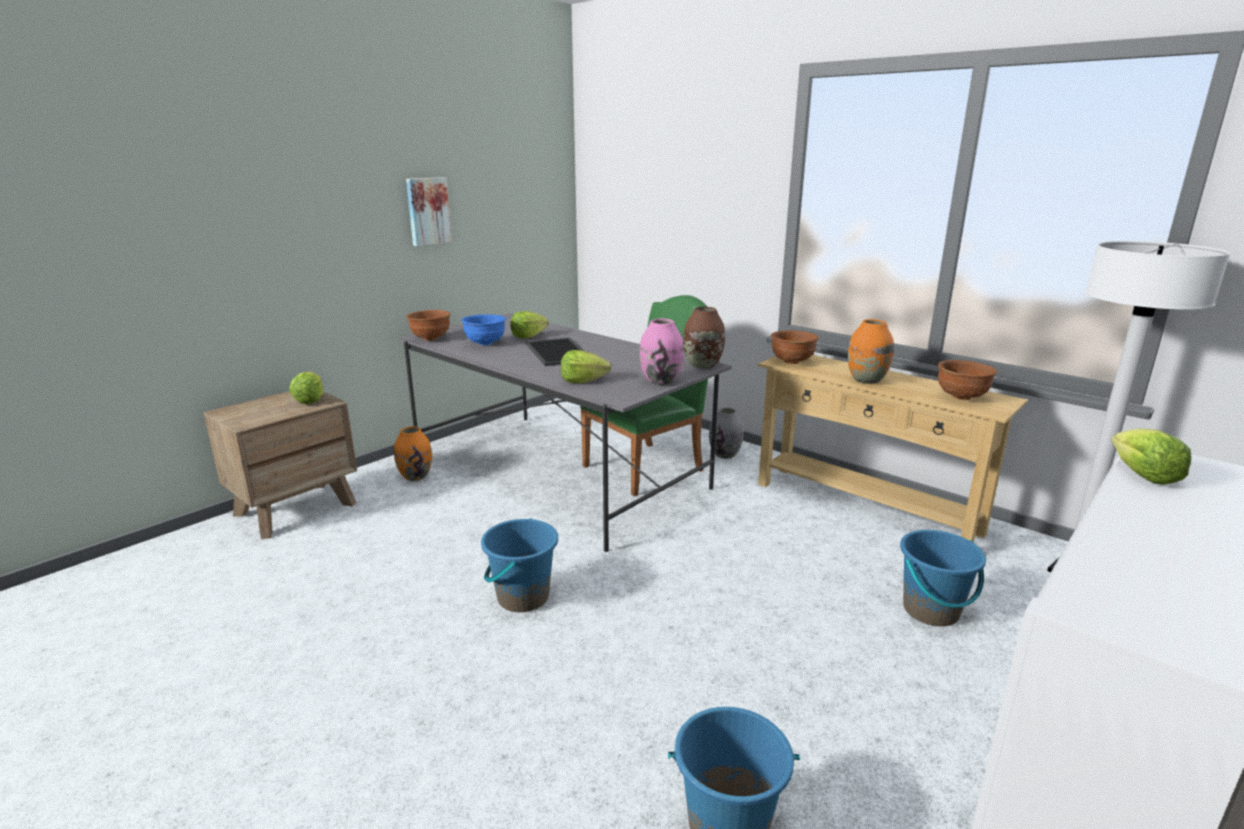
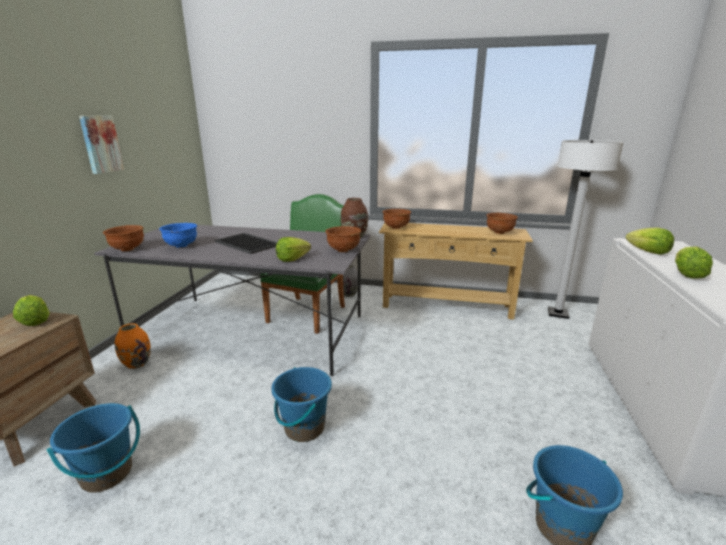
camera: 30 degrees left, 0 degrees up
lettuce [510,311,549,338] -> lettuce moved to [675,246,713,279]
pink vase [639,319,684,385] -> brown bowl [325,226,361,252]
orange vase [848,319,894,384] -> none
blue bucket [900,530,986,626] -> blue bucket moved to [47,403,140,493]

